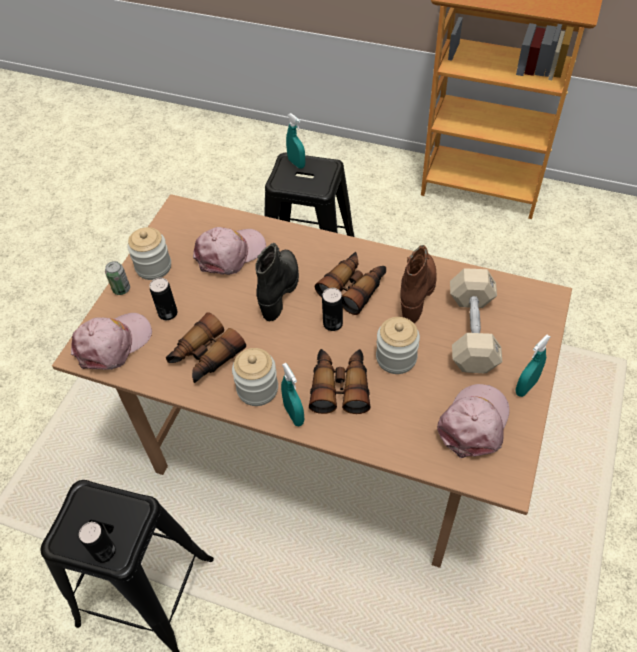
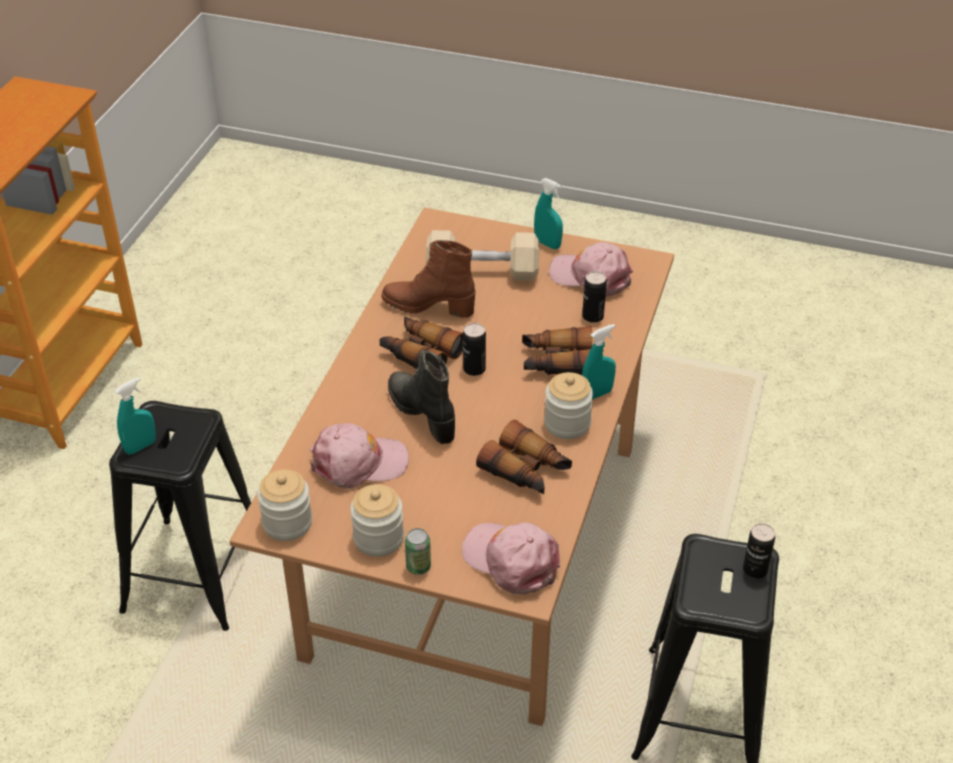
camera: 95 degrees left, 10 degrees down
can [149,278,178,320] -> can moved to [582,271,607,323]
pink cap [193,227,266,275] -> pink cap turned 120 degrees clockwise [310,423,409,489]
black boot [255,243,299,321] -> black boot turned 45 degrees clockwise [388,351,455,444]
jar [376,317,420,374] -> jar moved to [257,469,312,541]

